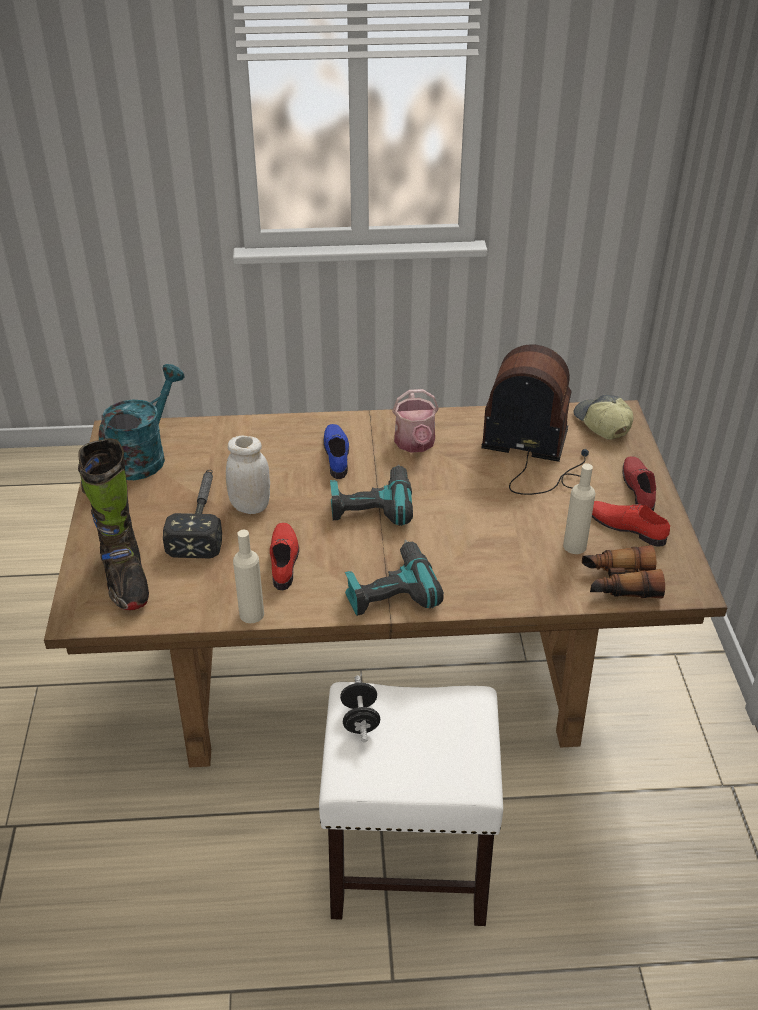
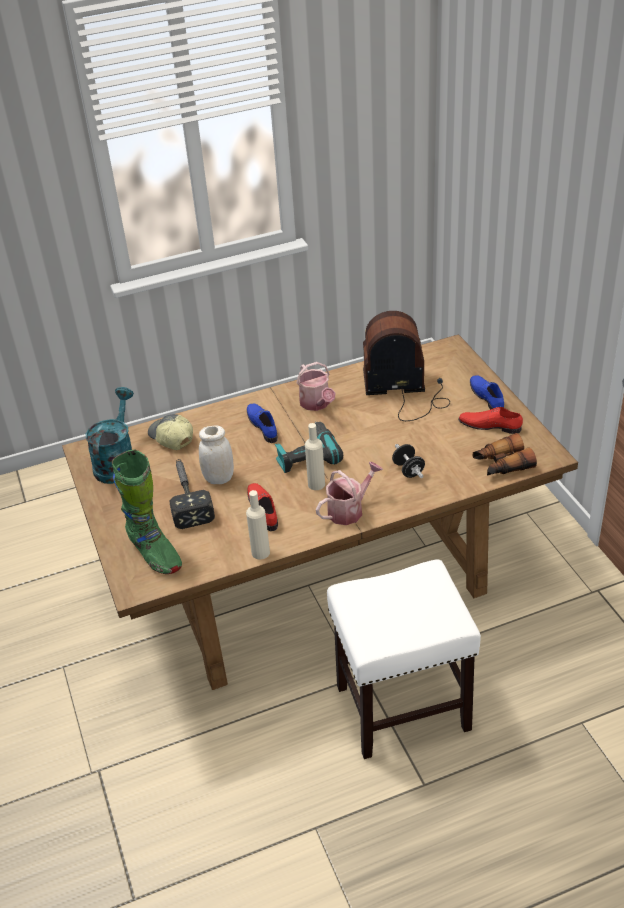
camera: 15 degrees left, 0 degrees up
black boot [78,438,149,610] -> green boot [112,450,182,574]
black dumbbell [340,675,380,742] -> black dumbbell moved to [392,444,425,478]
power drill [345,540,444,616] -> watering can [316,462,383,525]
beige bottle [563,463,596,554] -> beige bottle moved to [305,423,325,490]
cap [573,395,633,440] -> cap moved to [148,414,193,450]
red shoe [622,456,656,511] -> blue shoe [470,375,504,410]

